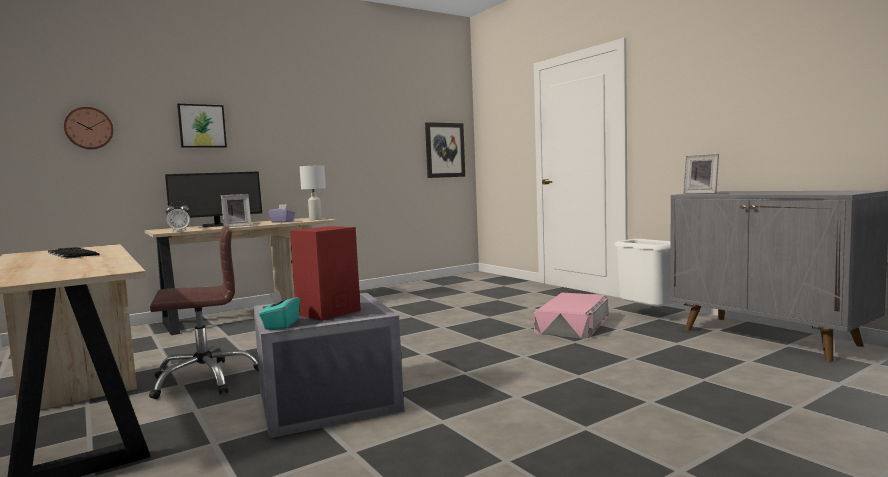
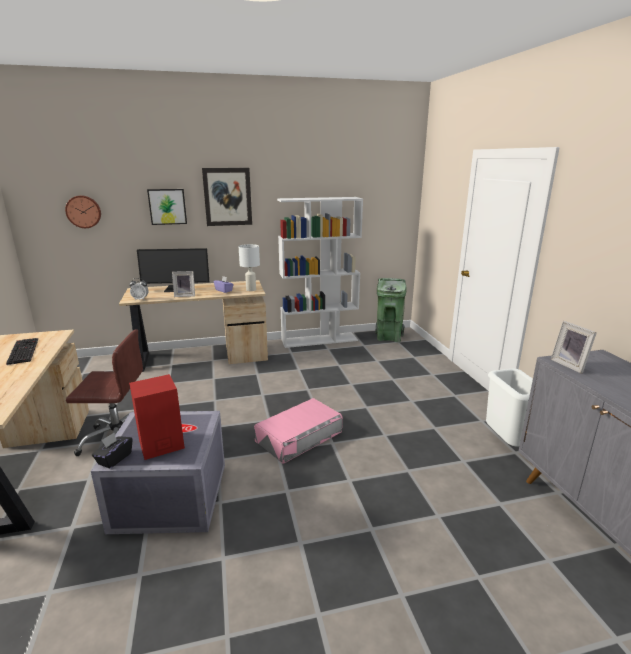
camera: 20 degrees right, 15 degrees up
turquoise tissue box [259,290,300,330] -> black tissue box [92,433,132,469]
picture [425,122,465,178] -> picture moved to [202,168,252,226]
pink storage box [534,293,608,339] -> pink storage box moved to [254,398,342,464]
none -> white bookcase [277,197,363,348]
none -> green trash can [375,278,407,342]

